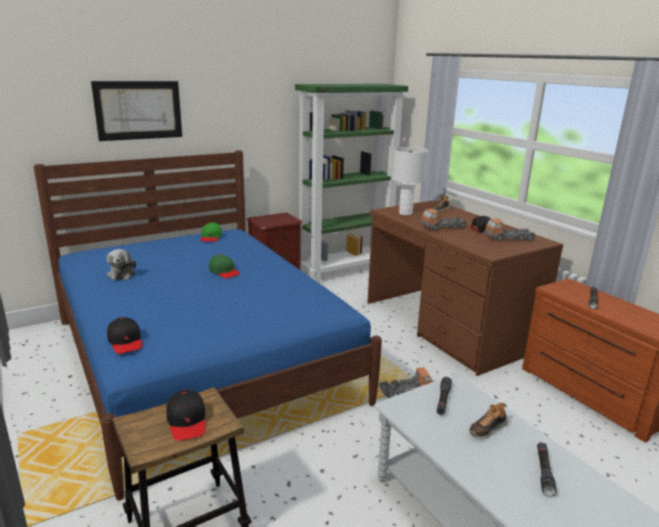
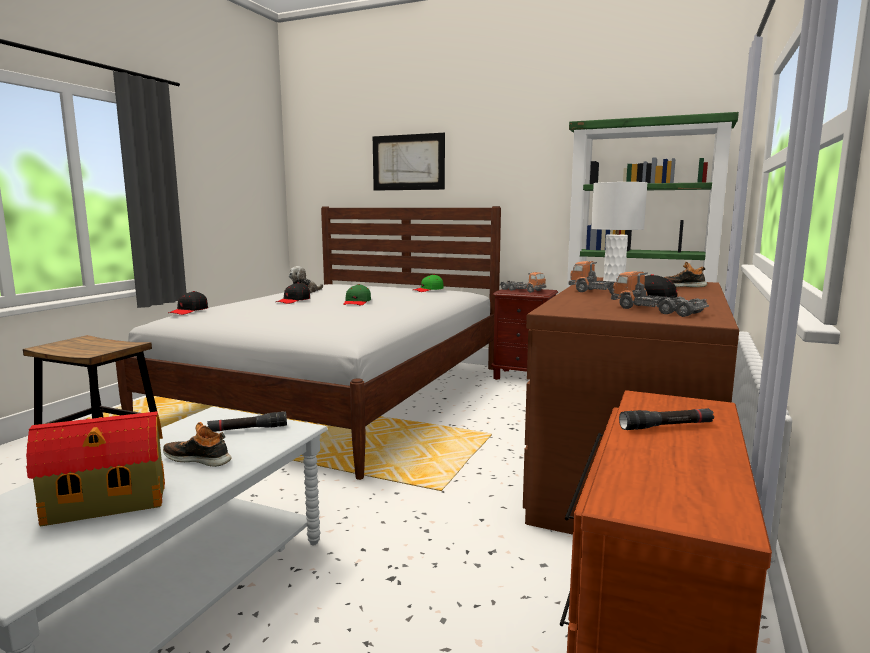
camera: 55 degrees right, 10 degrees down
blue bed [34,150,382,500] -> white bed [116,206,501,480]
black cap [166,390,206,441] -> black cap moved to [276,283,310,304]
toy truck [379,367,433,398] -> toy truck moved to [499,272,546,293]
black flashlight [537,442,557,497] -> toy house [26,411,165,526]

